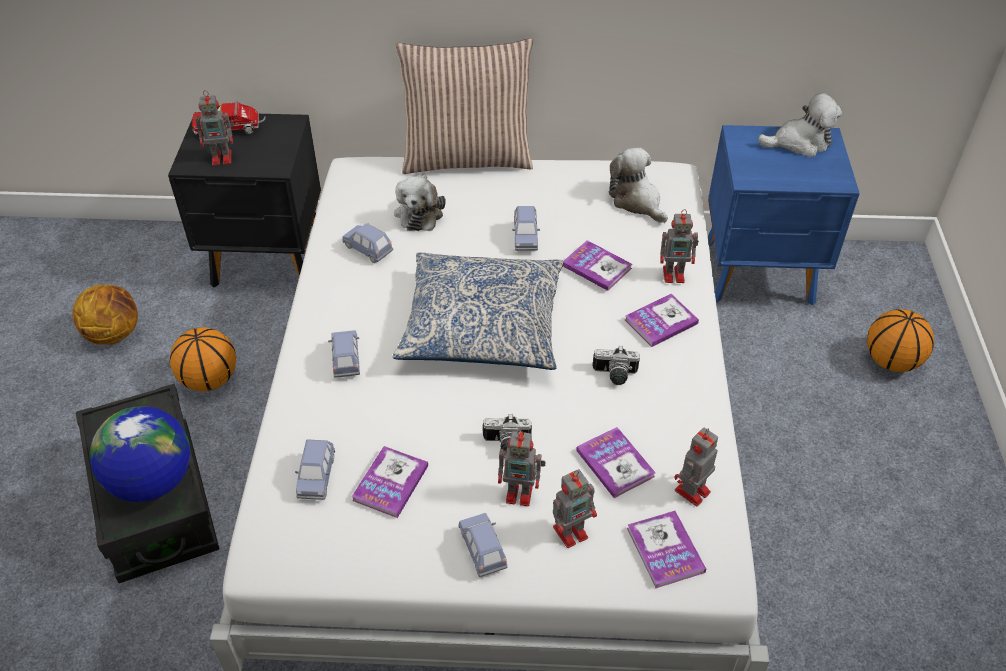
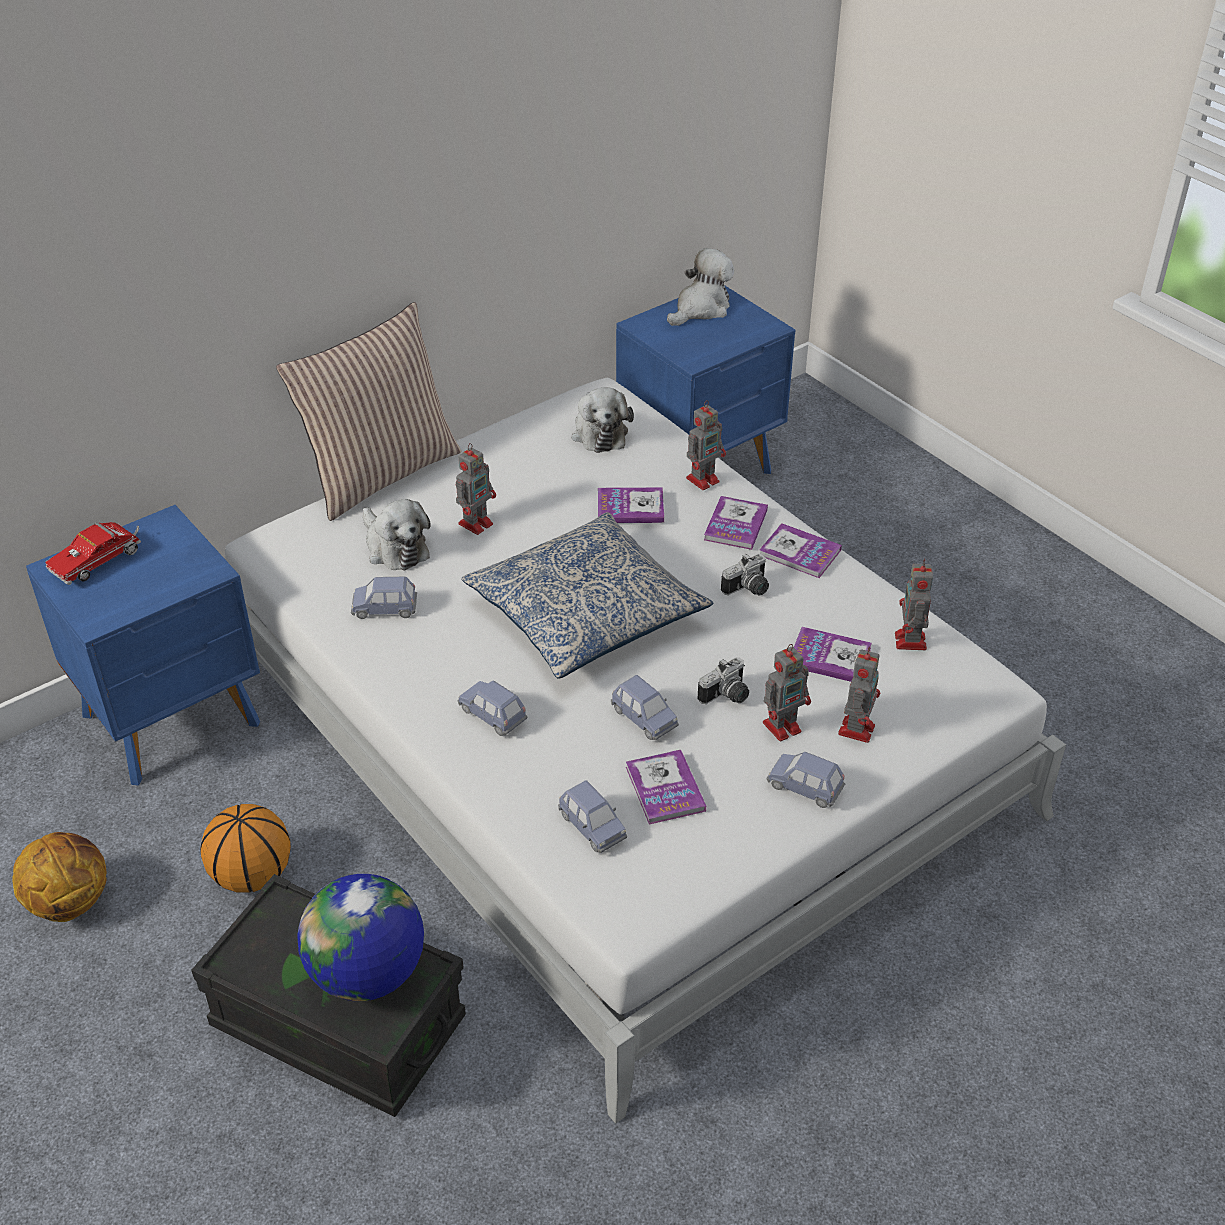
camera: 40 degrees left, 5 degrees down
black nightstand [168,112,321,288] -> blue nightstand [26,505,260,786]
toy robot [195,90,234,166] -> toy robot moved to [456,443,496,535]
blue toy car [512,206,540,251] -> blue toy car moved to [611,675,679,740]
plush toy [609,147,668,223] -> plush toy turned 120 degrees counterclockwise [572,387,634,453]
book [627,511,706,588] -> book moved to [759,523,842,578]
basketball [867,309,934,372] -> none

